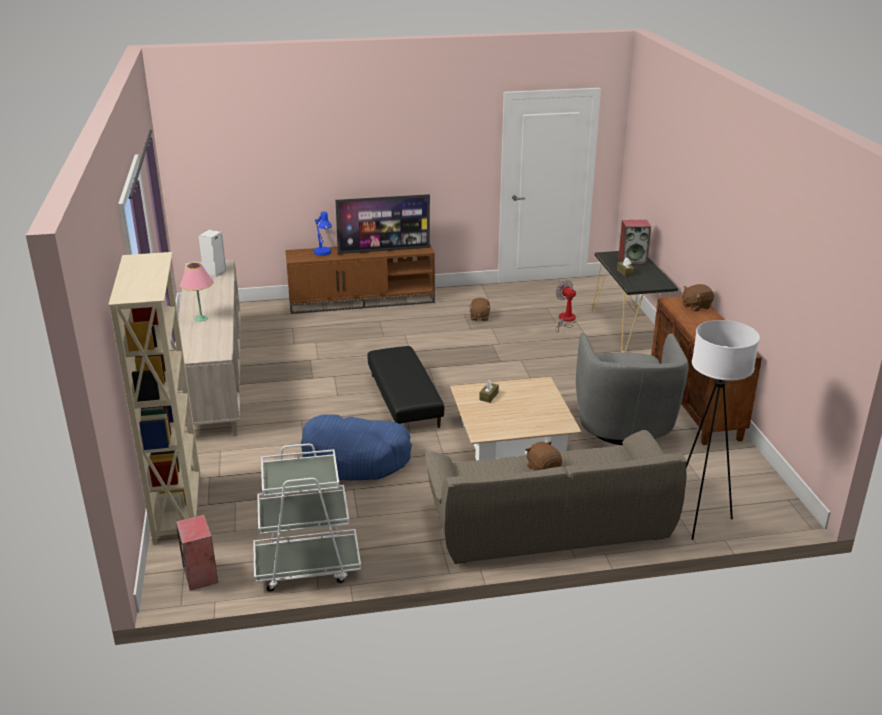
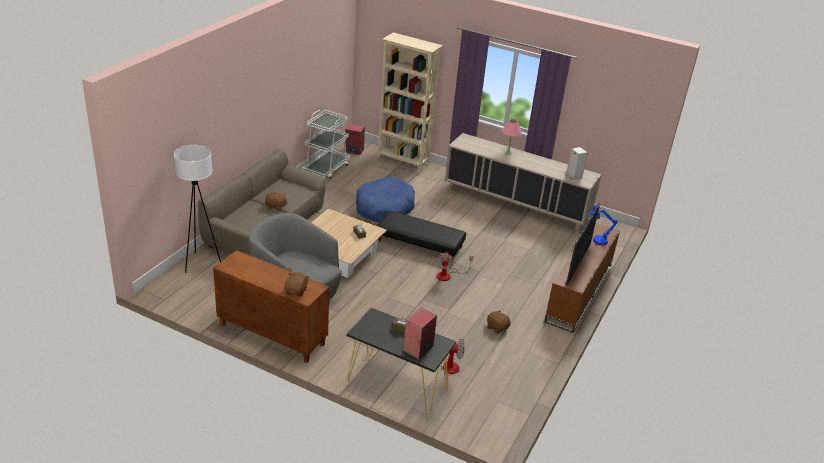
camera: 125 degrees right, 5 degrees up
none -> fan [436,252,474,281]

